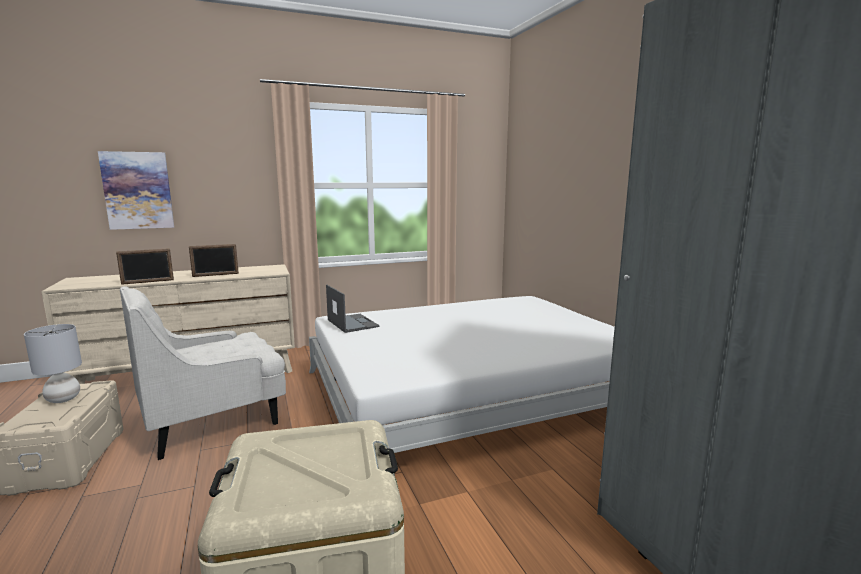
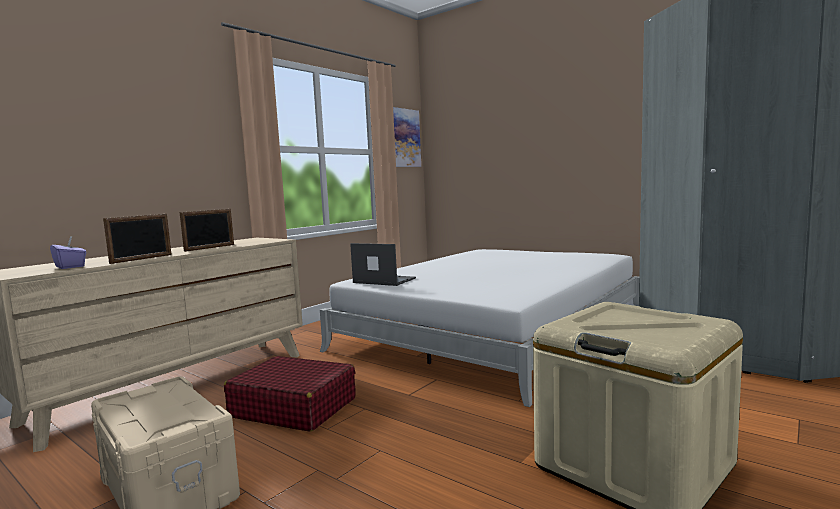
camera: 30 degrees left, 5 degrees down
grey table lamp [24,324,82,403] -> none
picture [98,151,174,230] -> picture moved to [393,107,421,167]
white armchair [120,286,286,460] -> red suitcase [224,356,356,432]
none -> purple tissue box [50,237,86,269]

